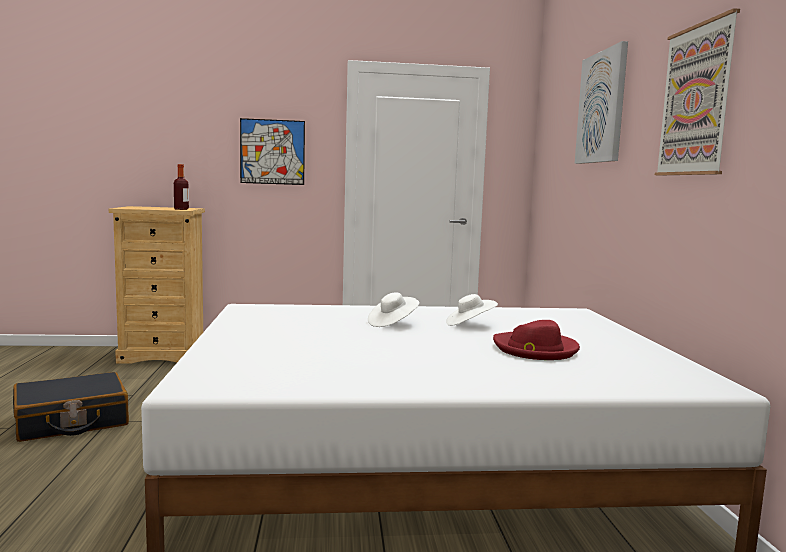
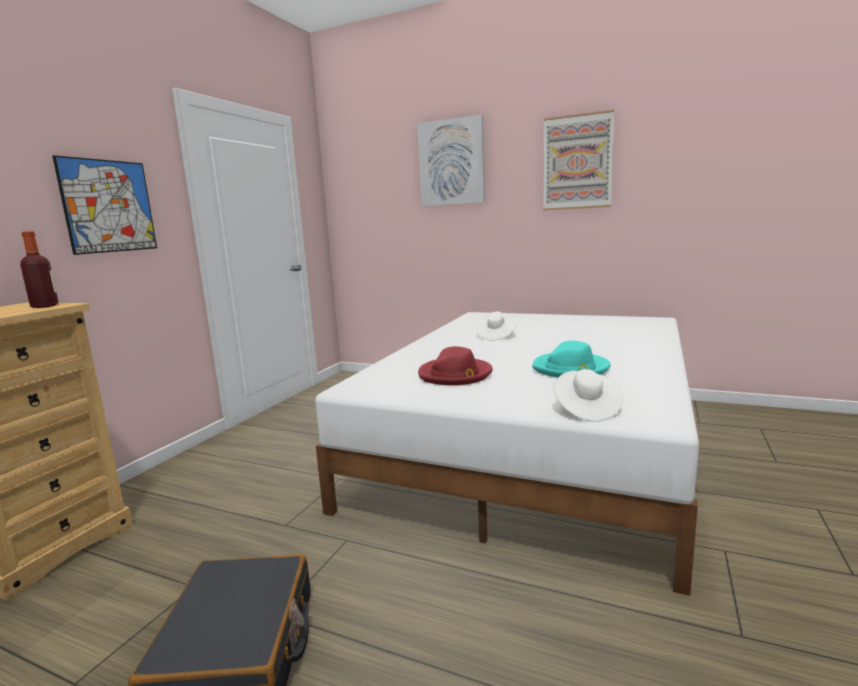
camera: 60 degrees left, 5 degrees up
white hat [368,292,419,327] -> white hat moved to [553,369,623,422]
red hat [493,320,580,360] -> red hat moved to [418,346,493,385]
none -> turquoise hat [532,340,611,377]

